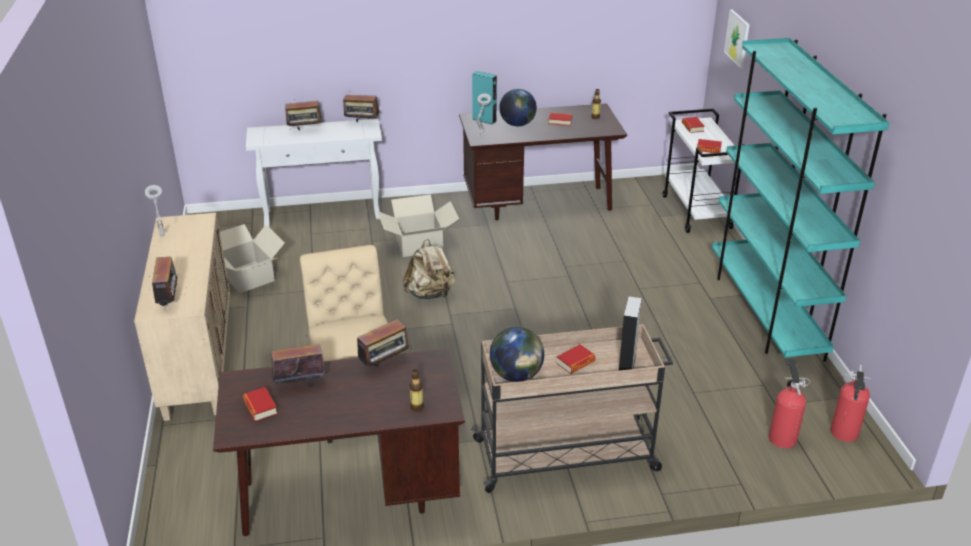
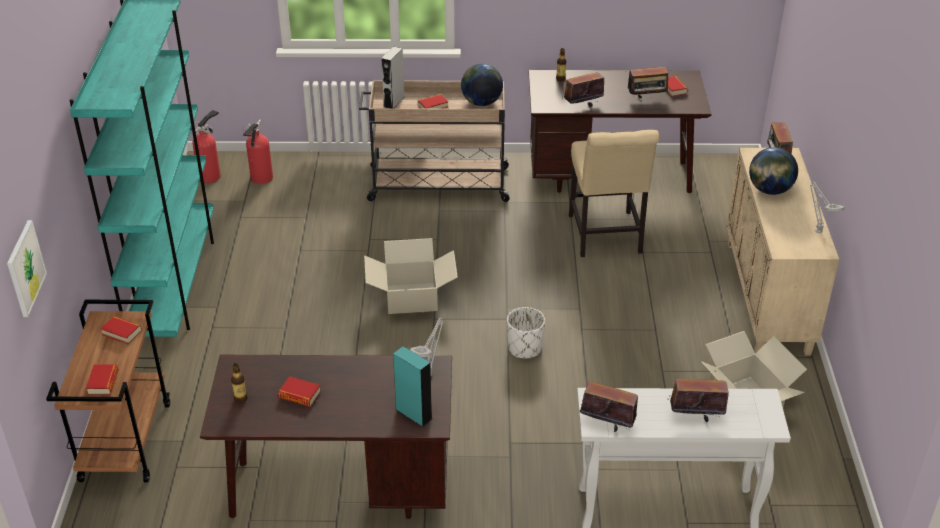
camera: 170 degrees left, 5 degrees up
cardboard box [377,194,459,257] -> cardboard box moved to [364,238,458,314]
beige backpack [403,239,455,299] -> white planter [507,307,545,358]
globe [499,89,537,126] -> globe moved to [749,147,798,195]
white cart [663,108,745,233] -> brown cart [46,300,170,483]

